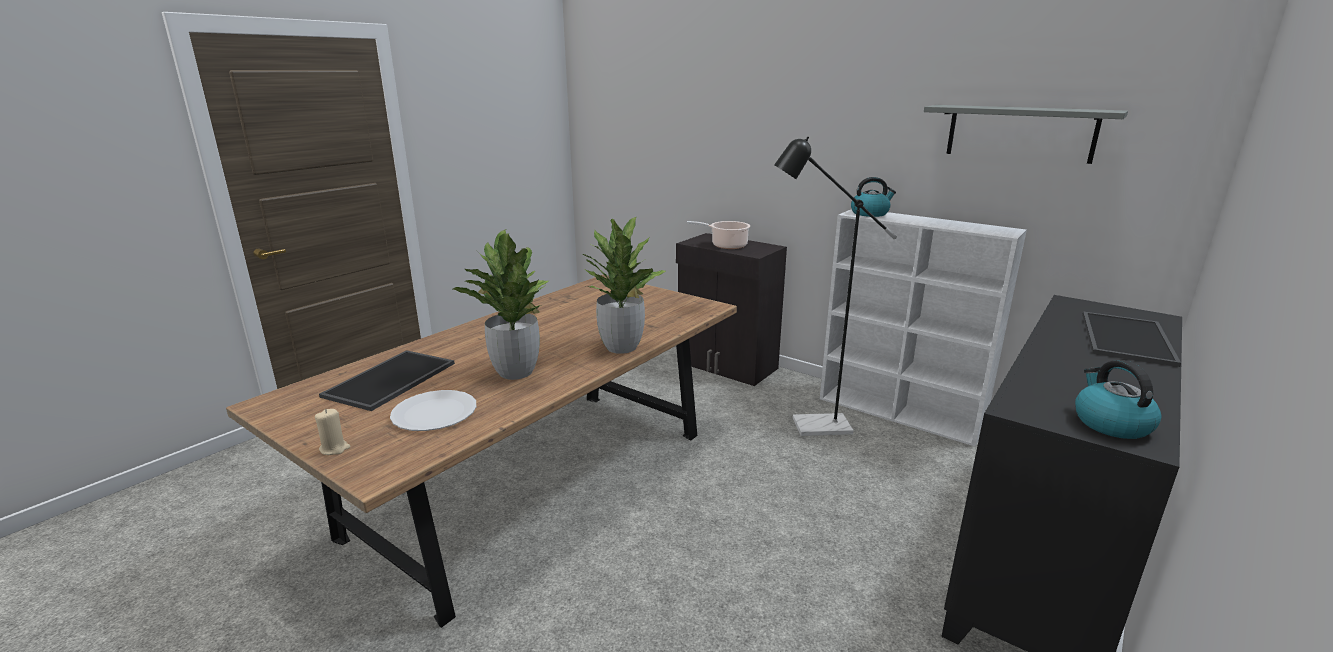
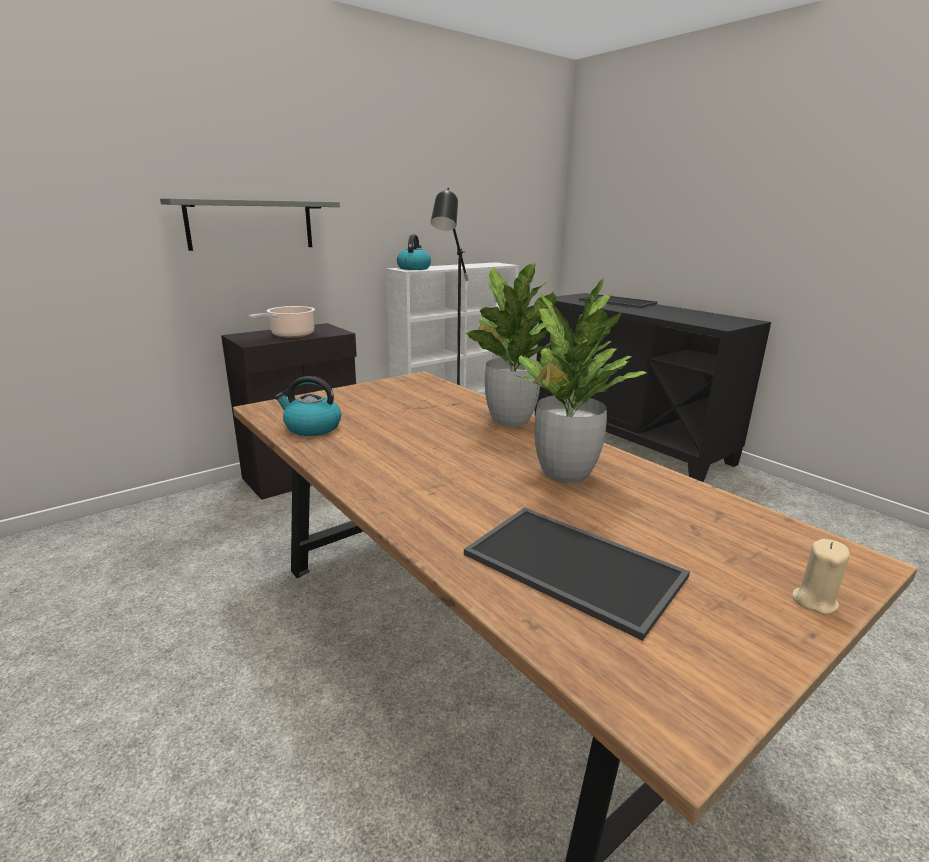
camera: 75 degrees left, 0 degrees up
white plate [390,390,476,431] -> none
grey shelf [924,105,1128,164] -> grey shelf moved to [160,198,340,251]
kettle [1075,360,1161,439] -> kettle moved to [275,376,341,436]

